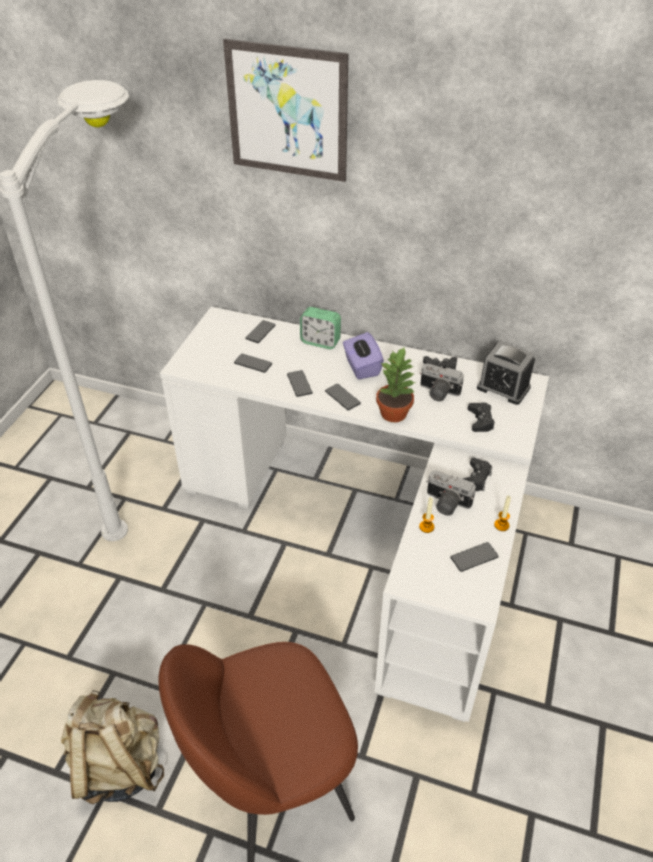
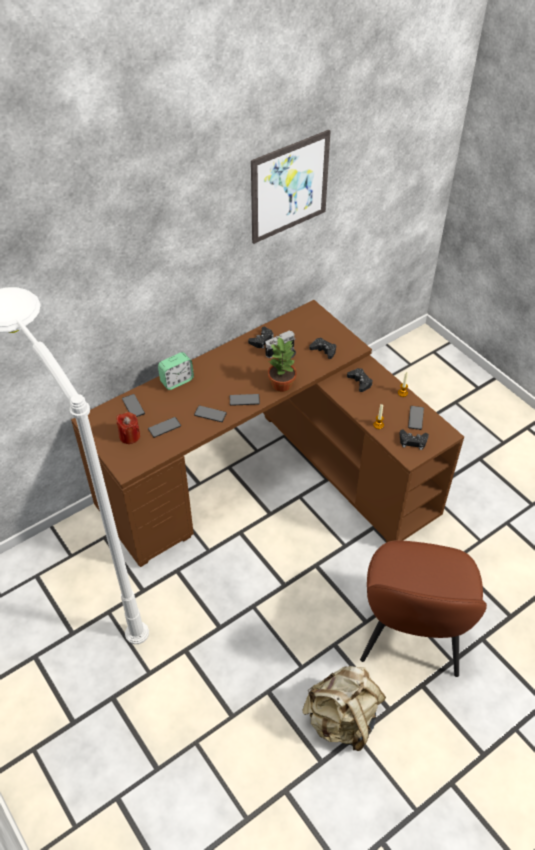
camera: 55 degrees left, 5 degrees up
white desk [160,307,549,722] -> brown desk [71,300,464,567]
picture [223,38,348,182] -> picture moved to [251,130,331,244]
purple tissue box [343,332,384,379] -> none
camera [426,470,476,516] -> none
alarm clock [477,341,535,405] -> none
none -> red candle [116,412,140,444]
none -> black game controller [400,429,429,450]

